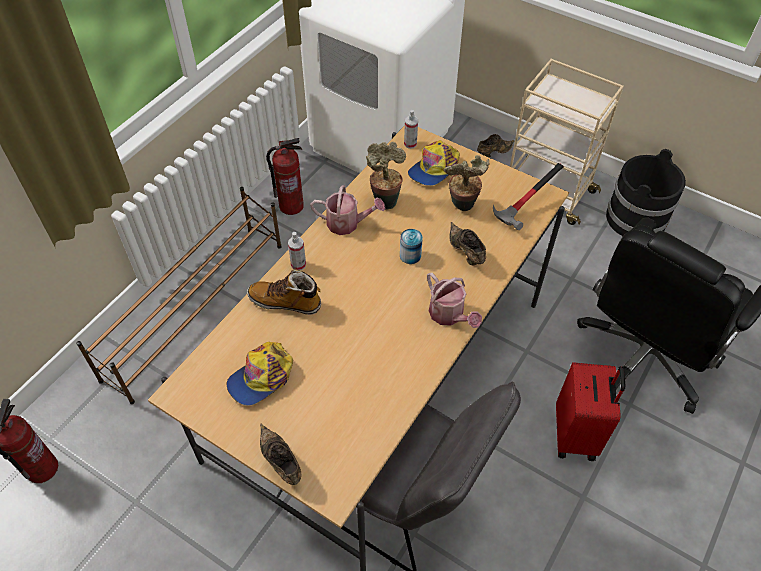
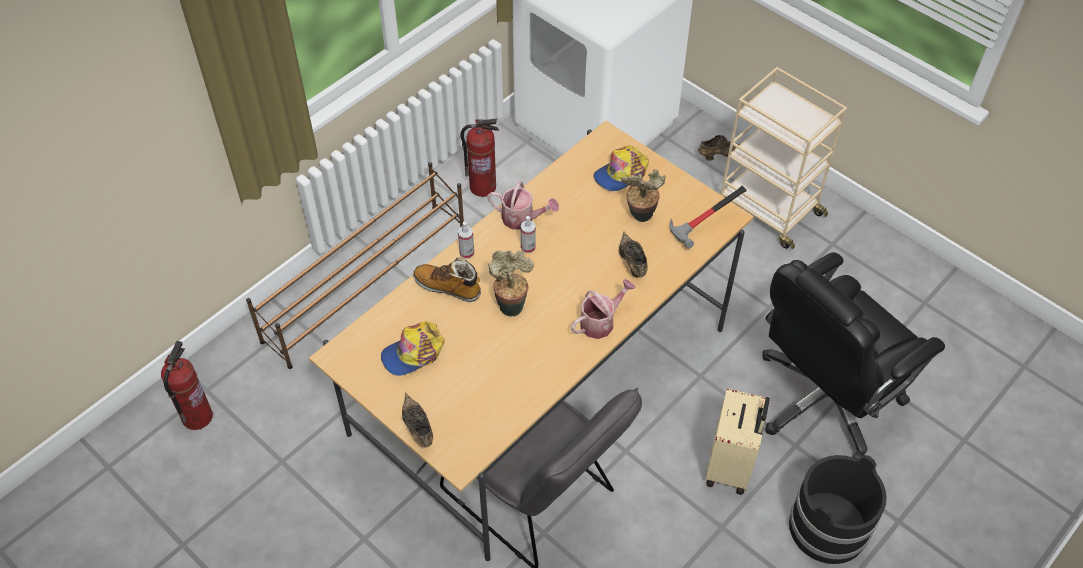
camera: 10 degrees right, 0 degrees up
potted plant [366,142,406,210] -> potted plant moved to [488,250,534,317]
can [400,229,423,264] -> none
spray bottle [404,110,418,149] -> spray bottle moved to [521,216,536,253]
watering can [427,273,482,328] -> watering can turned 105 degrees counterclockwise [571,279,636,339]
red suitcase [556,362,625,461] -> beige suitcase [706,388,770,495]
black bucket [606,149,686,236] -> black bucket moved to [789,455,887,564]

